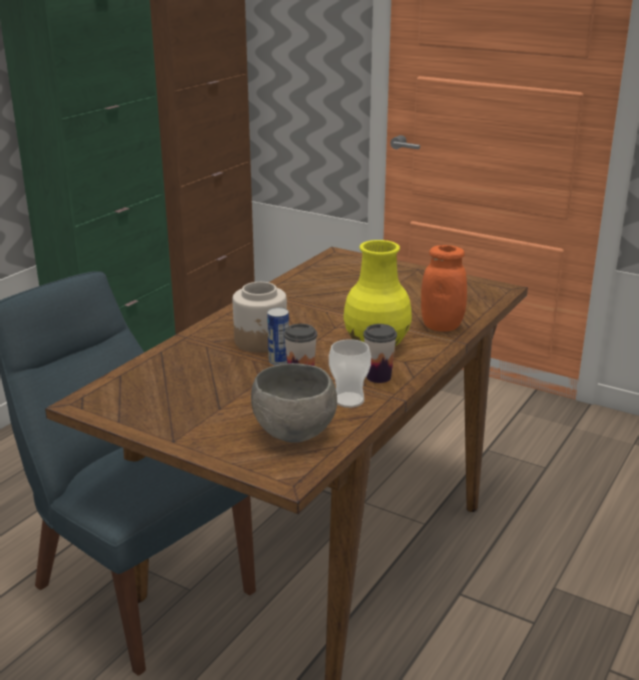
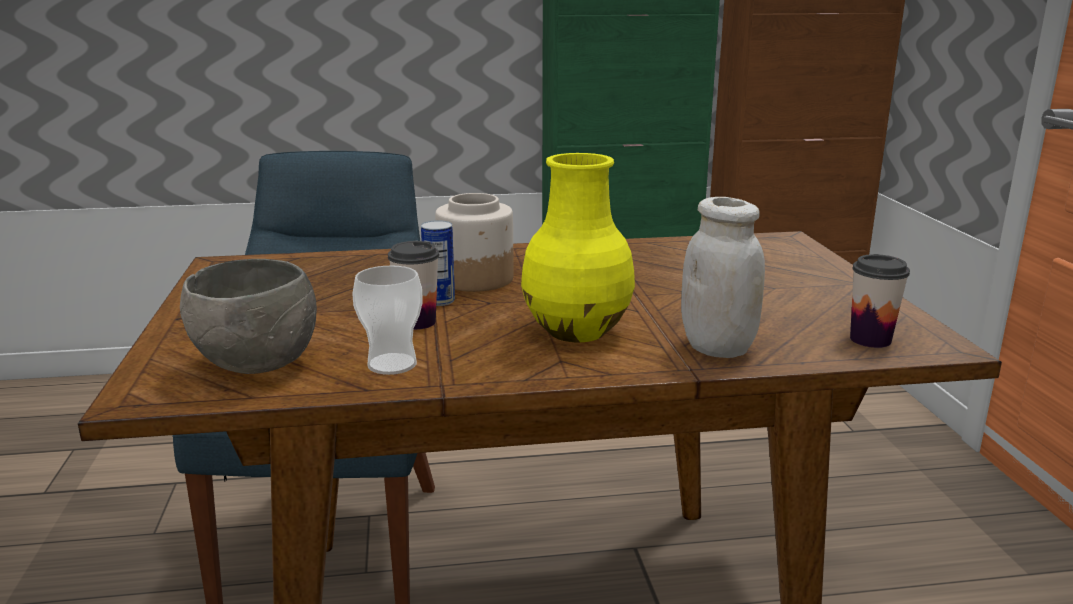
camera: 50 degrees right, 5 degrees down
cup [363,324,397,383] -> cup moved to [850,254,910,348]
orange jar [421,245,467,332] -> white jar [681,197,765,358]

